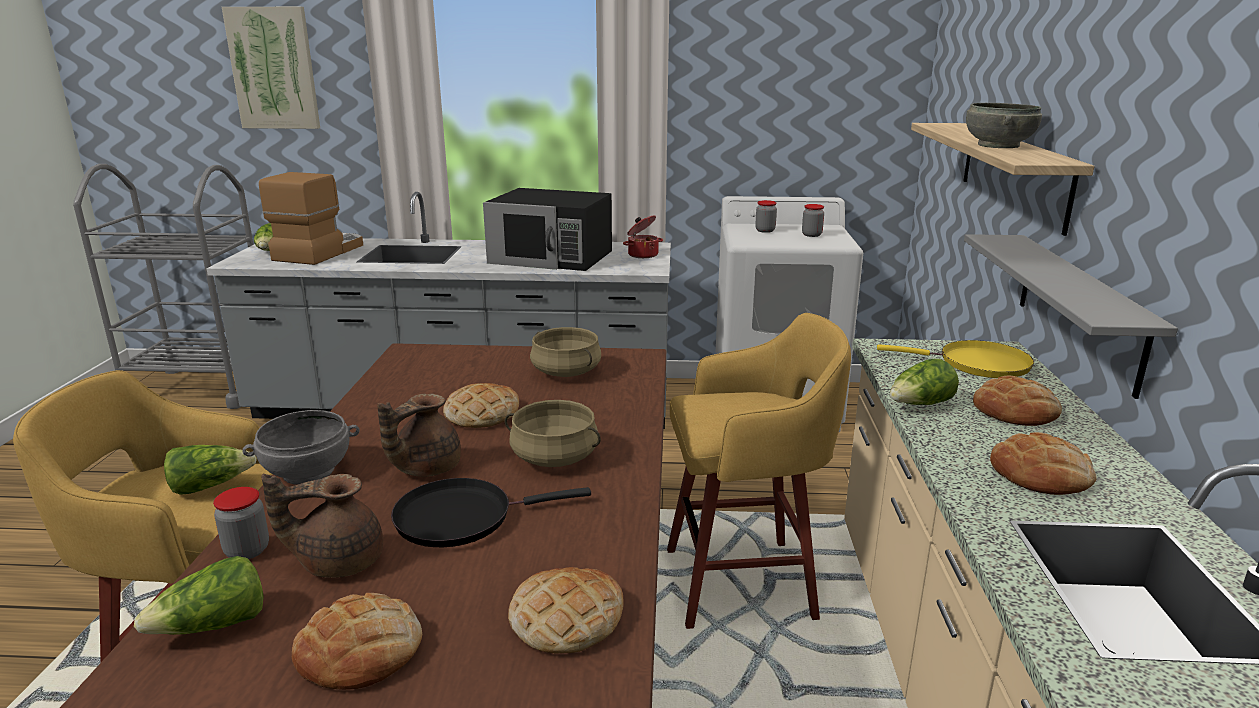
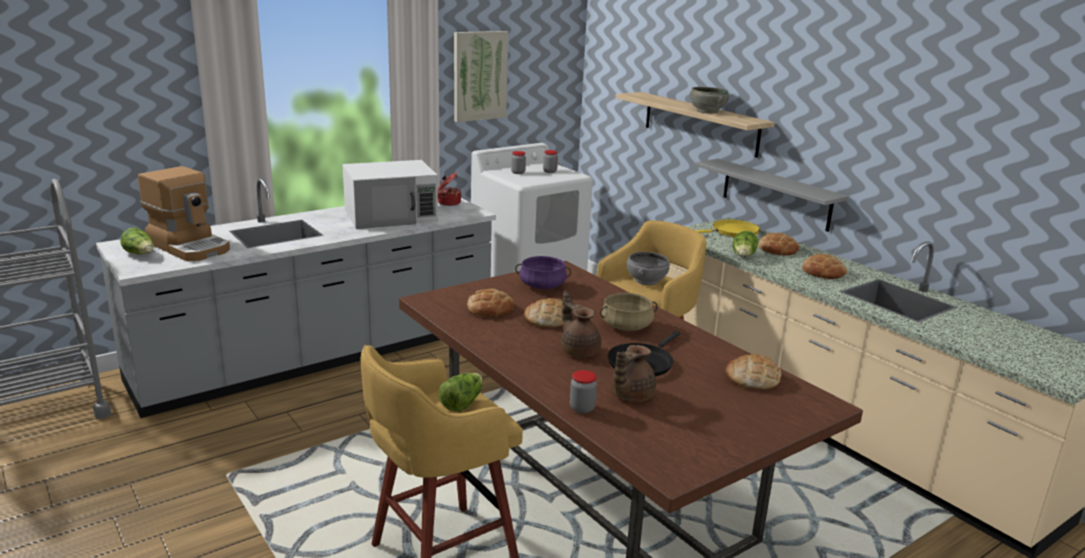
camera: 40 degrees left, 0 degrees up
lettuce [134,556,264,635] -> none
picture [222,7,320,129] -> picture moved to [454,31,508,122]
grey bowl [242,410,360,485] -> grey bowl moved to [627,252,670,285]
coffee machine [259,172,363,265] -> coffee machine turned 150 degrees clockwise [138,166,230,261]
bread [292,593,422,690] -> bread moved to [467,289,514,317]
brown teapot [377,393,461,477] -> brown teapot turned 150 degrees clockwise [561,291,601,357]
black microwave [483,188,612,271] -> white microwave [342,160,438,229]
beige cooking pot [530,327,601,377] -> purple cooking pot [515,256,571,289]

